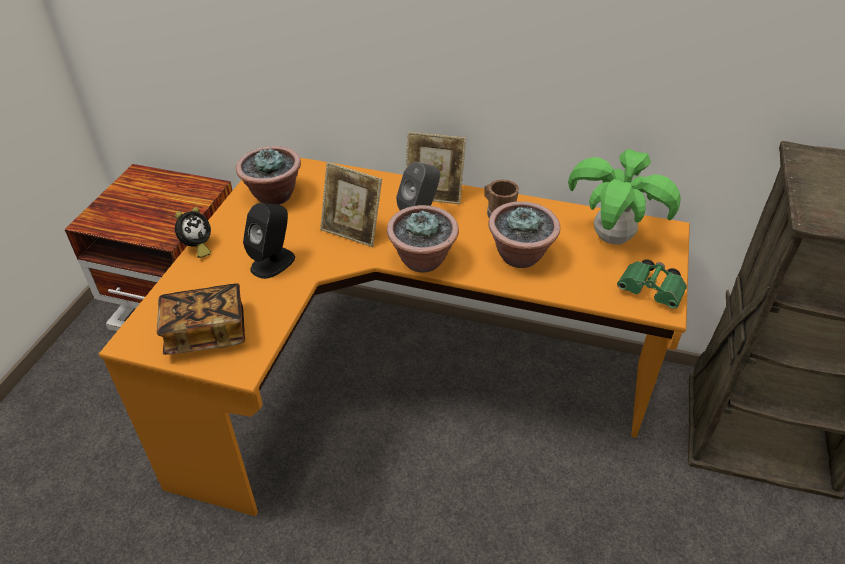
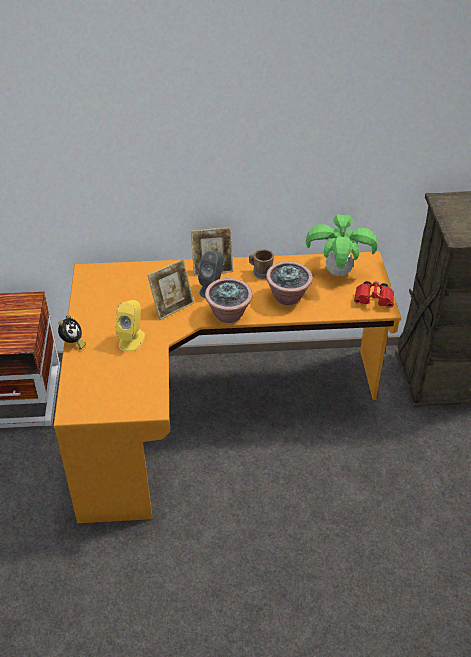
camera: 20 degrees left, 0 degrees up
book [157,283,245,355] -> none
potted plant [236,146,301,205] -> none
black speaker [243,203,295,279] -> yellow speaker [116,300,145,352]
picture frame [320,162,382,247] -> picture frame turned 45 degrees counterclockwise [147,259,194,320]
green binoculars [617,259,687,309] -> red binoculars [354,281,394,308]

